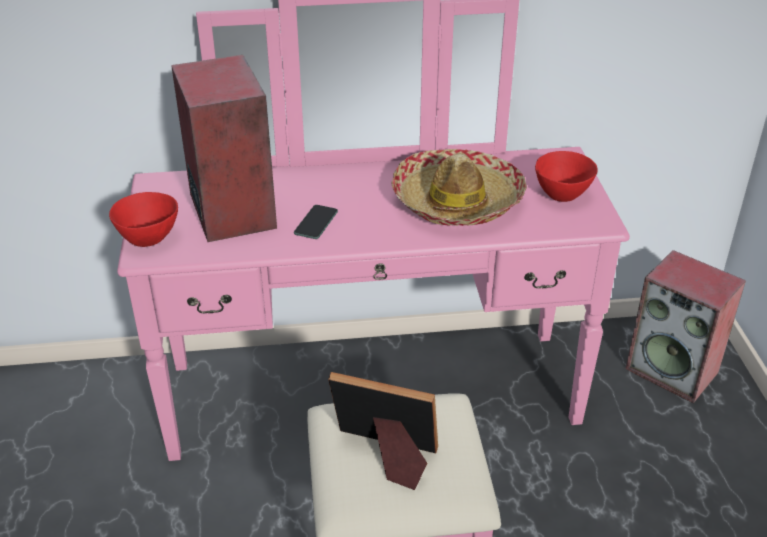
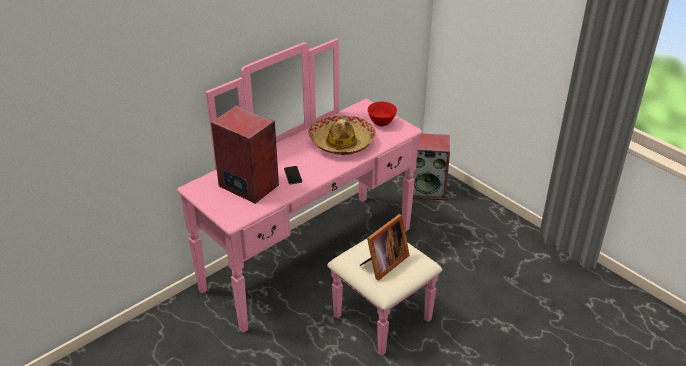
camera: 35 degrees left, 0 degrees up
red bowl [109,192,178,247] -> none
picture frame [328,372,438,490] -> picture frame turned 150 degrees clockwise [360,214,410,280]

